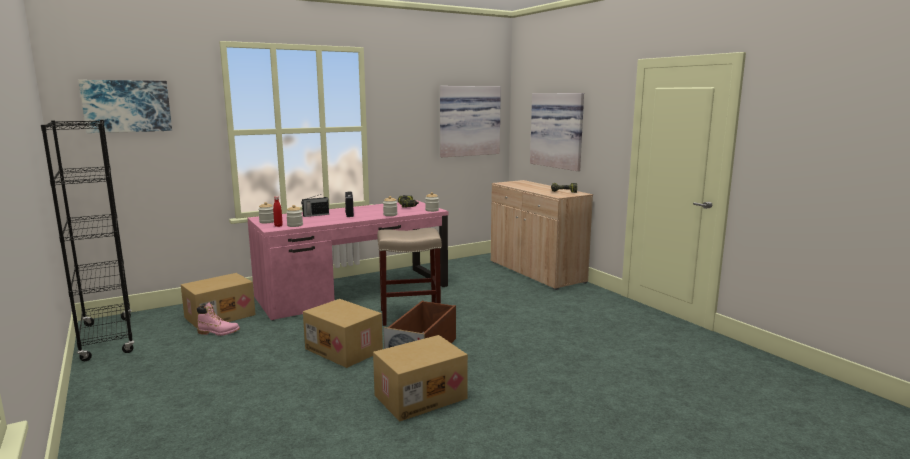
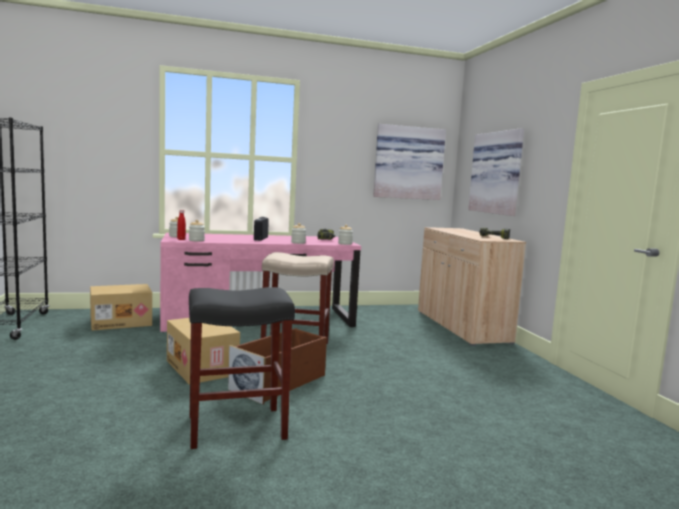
camera: 15 degrees right, 5 degrees down
picture [79,80,172,133] -> none
pink boot [197,302,240,336] -> none
radio [301,194,329,217] -> none
cardboard box [373,335,468,421] -> black stool [189,287,295,449]

